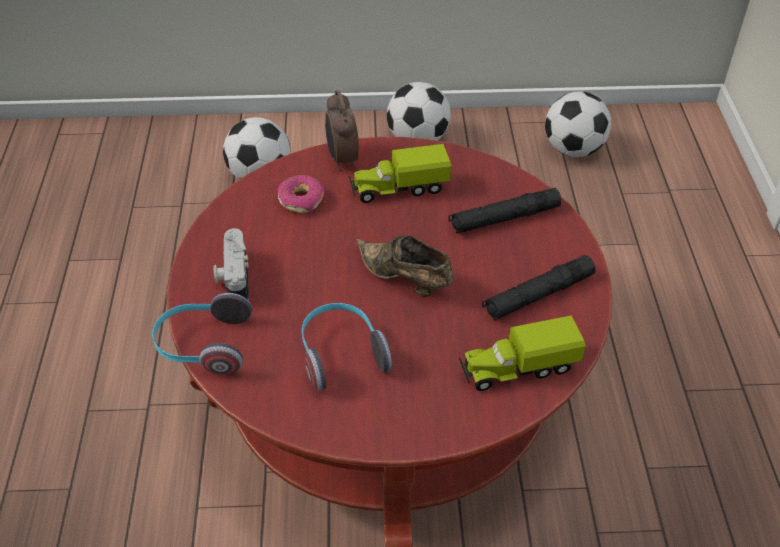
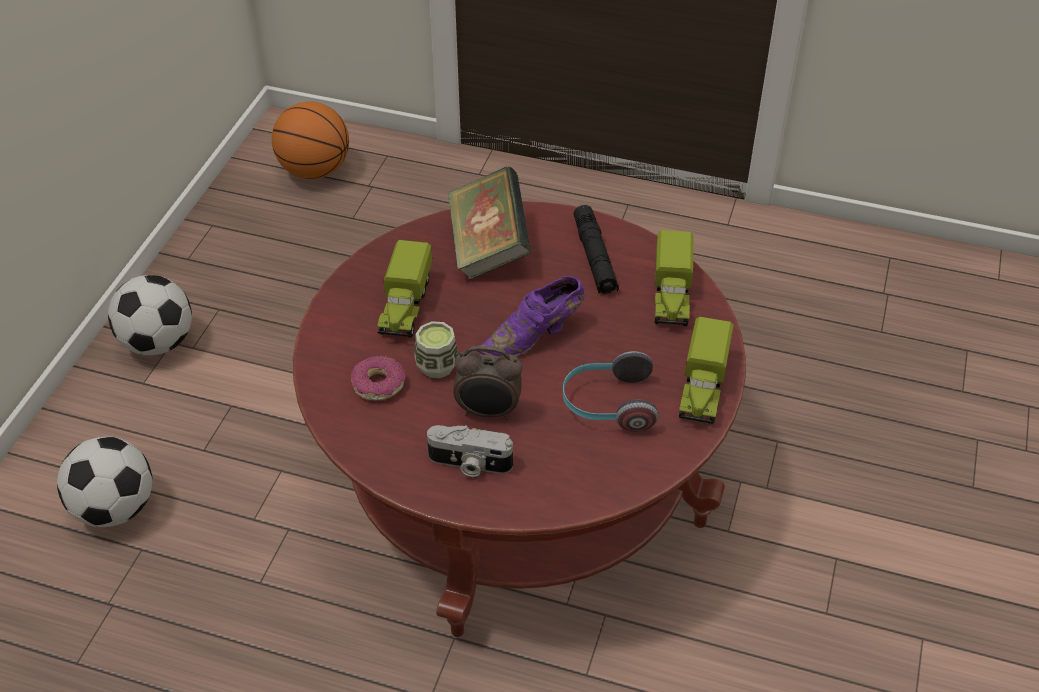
camera: 70 degrees left, 0 degrees up
headphones [152,293,252,375] -> none
alarm clock [325,90,359,171] -> alarm clock moved to [454,346,522,420]
brown shoe [356,235,454,296] -> purple shoe [476,276,584,357]
black flashlight [448,188,561,233] -> book [447,166,531,280]
football [545,91,611,157] -> none
none -> basketball [272,102,349,179]
none -> cup [414,321,458,378]
none -> toy truck [679,317,733,424]

